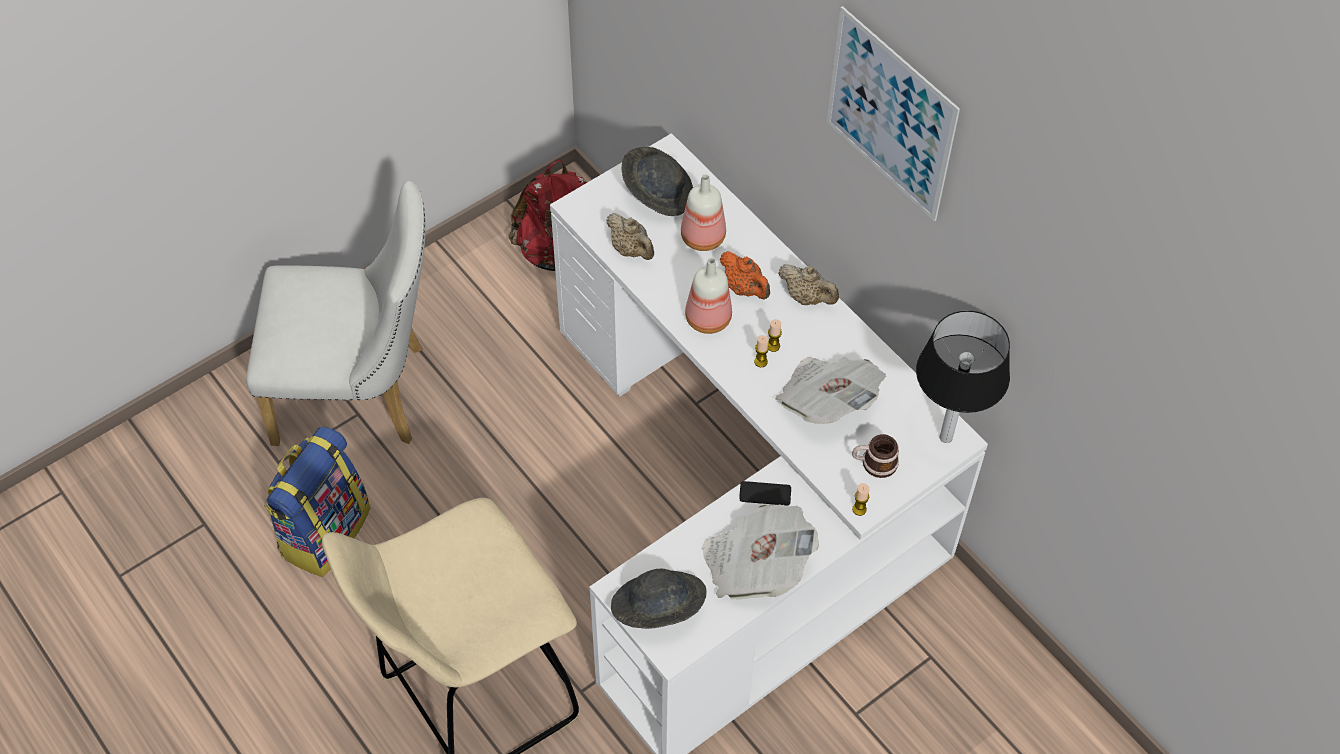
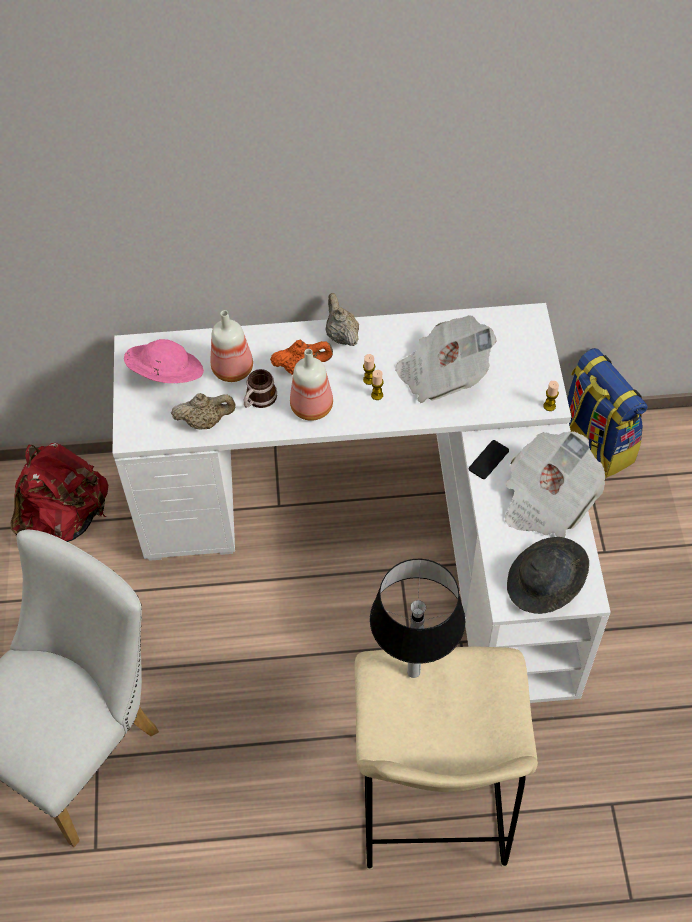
camera: 55 degrees left, 0 degrees up
backpack [264,426,370,577] -> backpack moved to [567,348,648,478]
grey hat [621,147,693,216] -> pink hat [124,339,204,383]
beige teapot [778,264,839,305] -> beige teapot turned 90 degrees counterclockwise [325,293,359,346]
picture [827,6,960,222] -> none
mug [852,434,899,478] -> mug moved to [244,369,277,408]
table lamp [916,310,1010,443] -> table lamp moved to [370,559,465,678]

